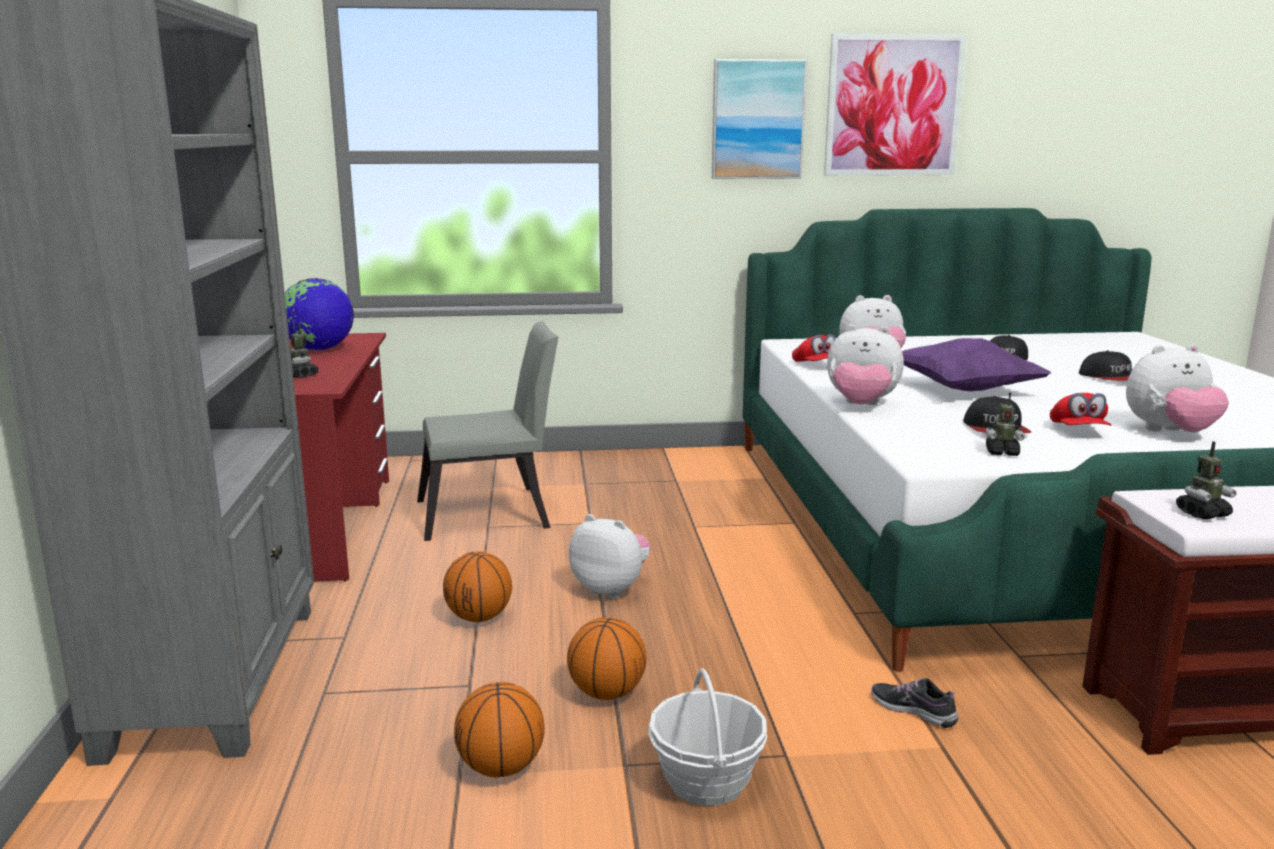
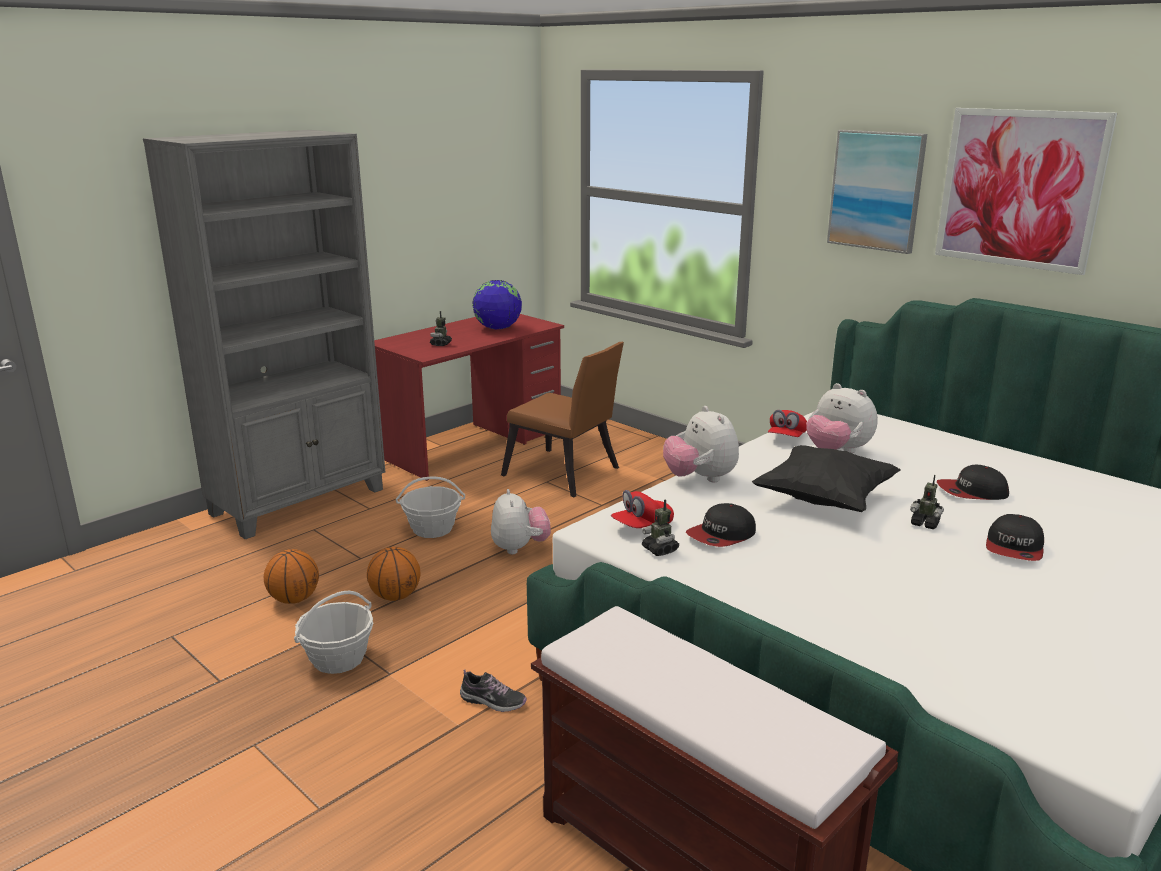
camera: 50 degrees right, 5 degrees up
grey chair [417,321,558,541] -> brown chair [501,342,624,497]
basketball [443,551,512,622] -> basket [396,477,465,538]
shoe [871,678,958,728] -> shoe turned 105 degrees clockwise [460,670,527,712]
purple pillow [902,338,1051,391] -> black pillow [752,445,901,512]
red cap [1050,393,1111,426] -> red cap moved to [611,490,674,528]
plush toy [1126,344,1229,432] -> none
toy robot [1176,441,1237,519] -> toy robot moved to [910,475,944,529]

